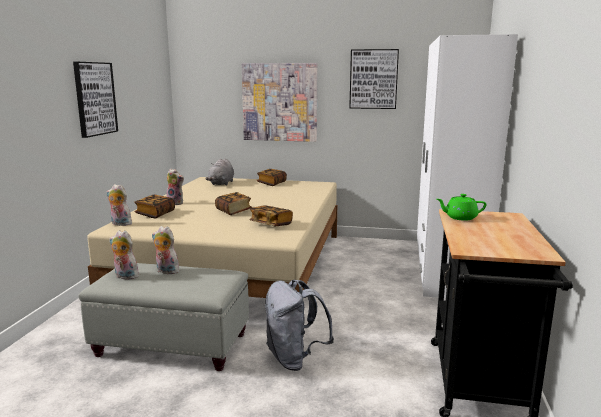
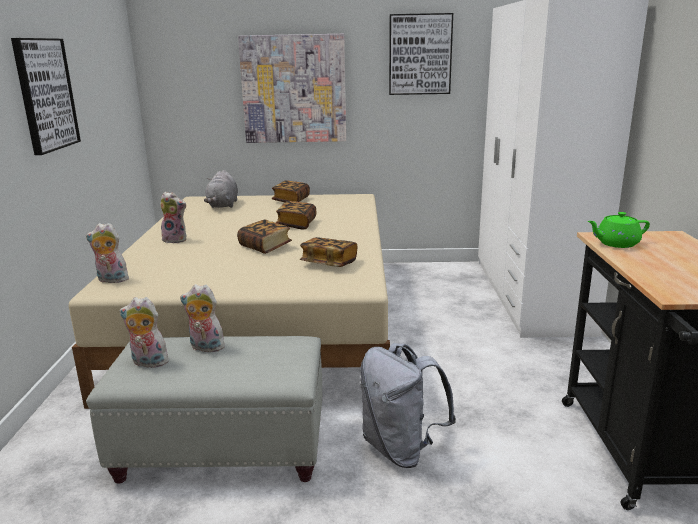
camera: 10 degrees left, 5 degrees up
book [134,195,175,218] -> book moved to [276,201,316,229]

